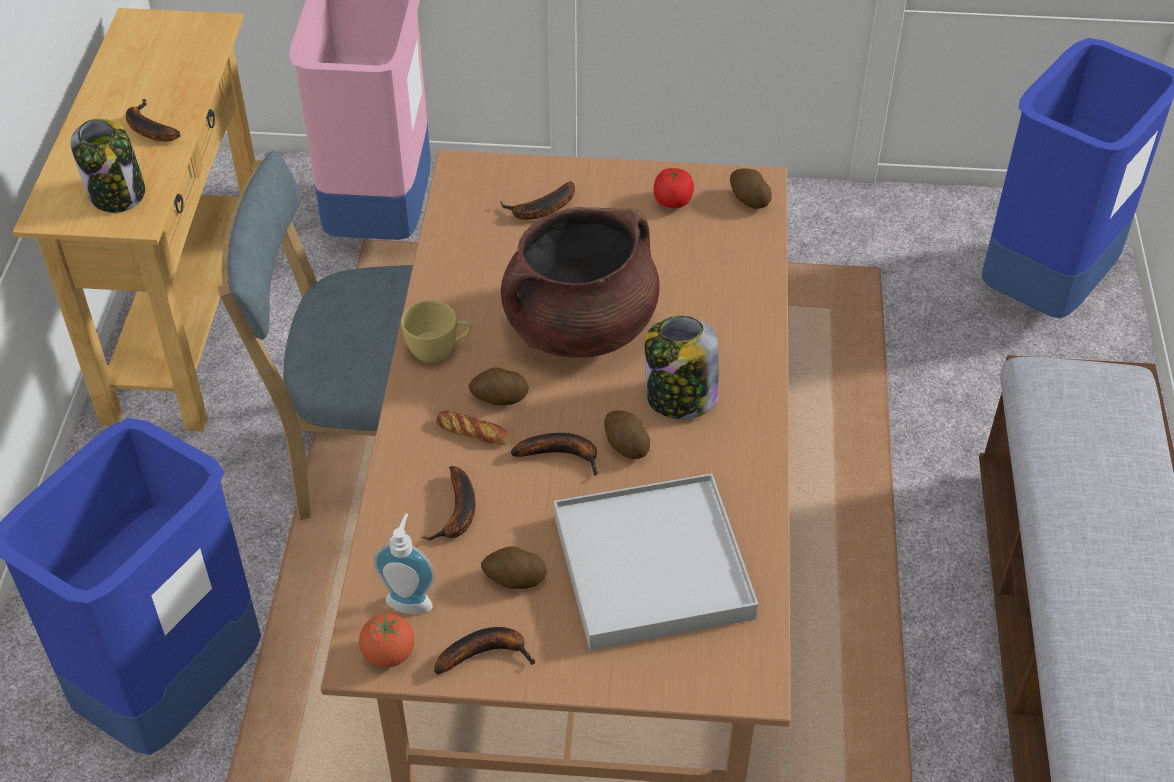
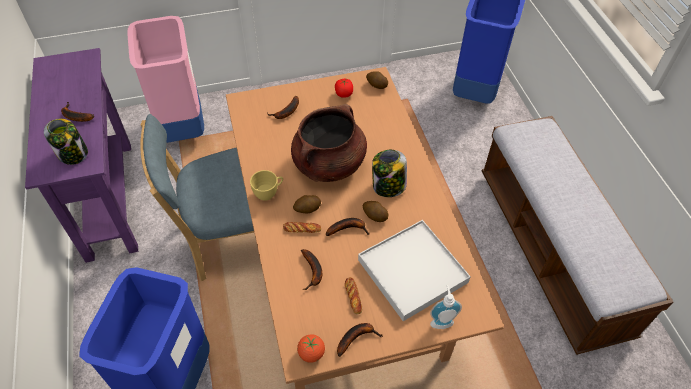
camera: 20 degrees left, 5 degrees up
beige console table [13,8,255,432] -> purple console table [25,48,138,263]
soap dispenser [373,513,435,614] -> soap dispenser moved to [430,285,462,329]
potato [481,546,547,589] -> bread [345,277,362,314]

